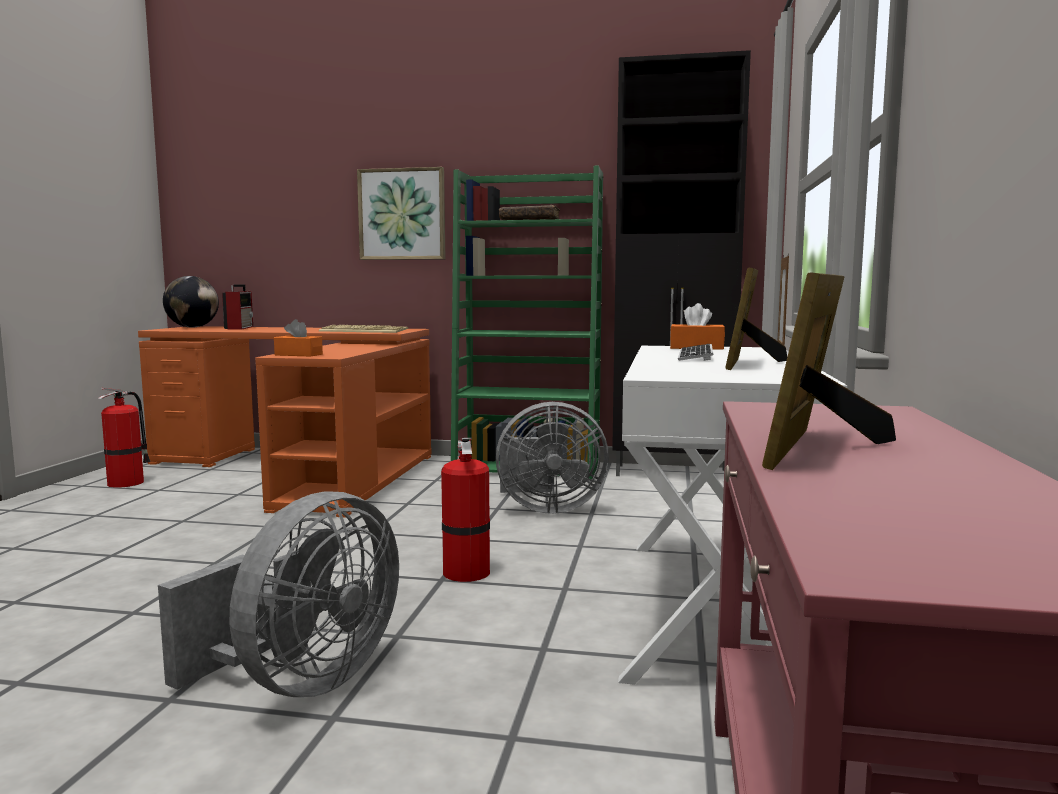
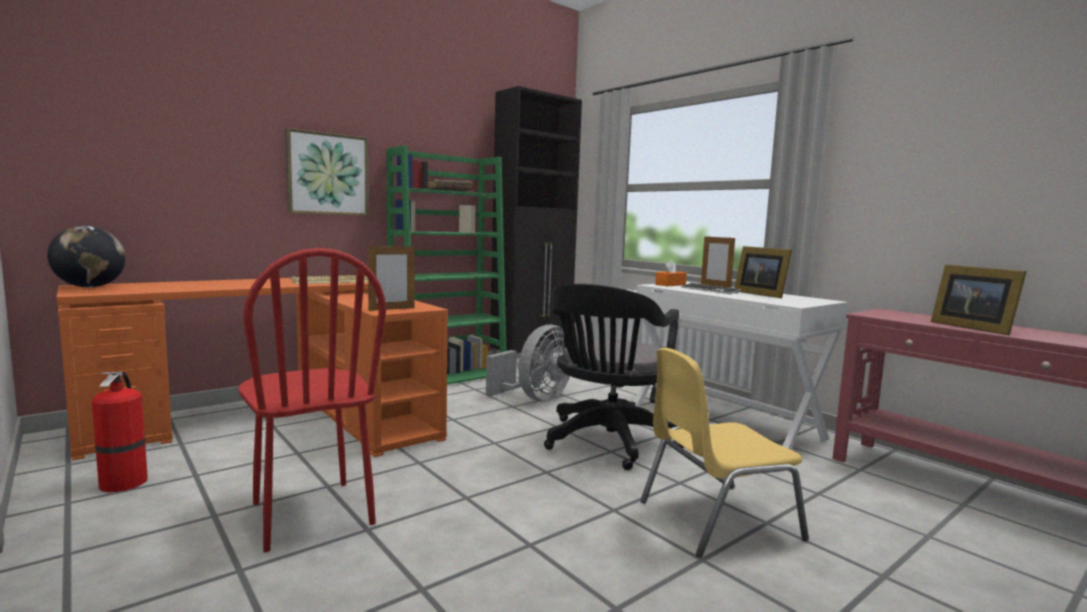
camera: 50 degrees left, 0 degrees up
grey fan [158,491,399,697] -> yellow chair [640,348,809,558]
radio [222,285,253,330] -> none
orange tissue box [274,319,323,357] -> picture frame [368,244,415,311]
fire extinguisher [441,438,490,582] -> black office chair [544,284,684,470]
none -> red chair [238,248,386,552]

